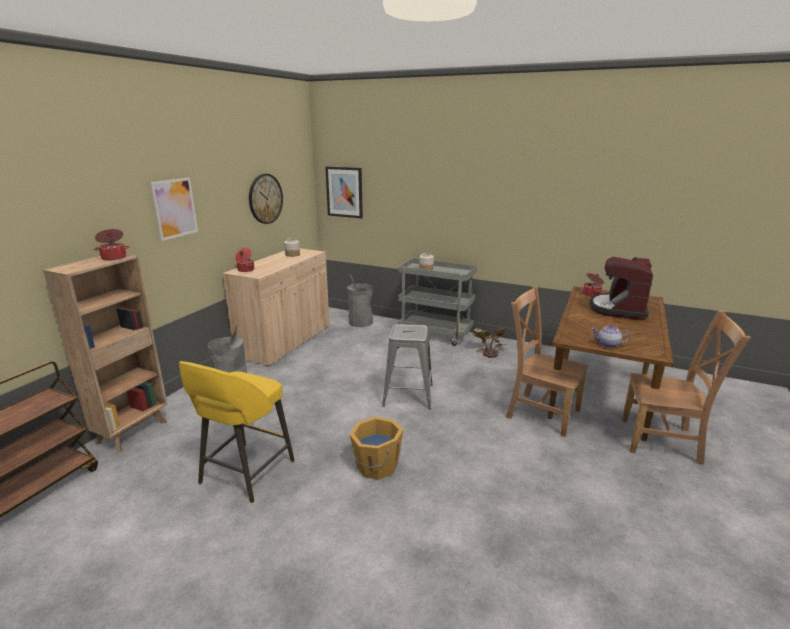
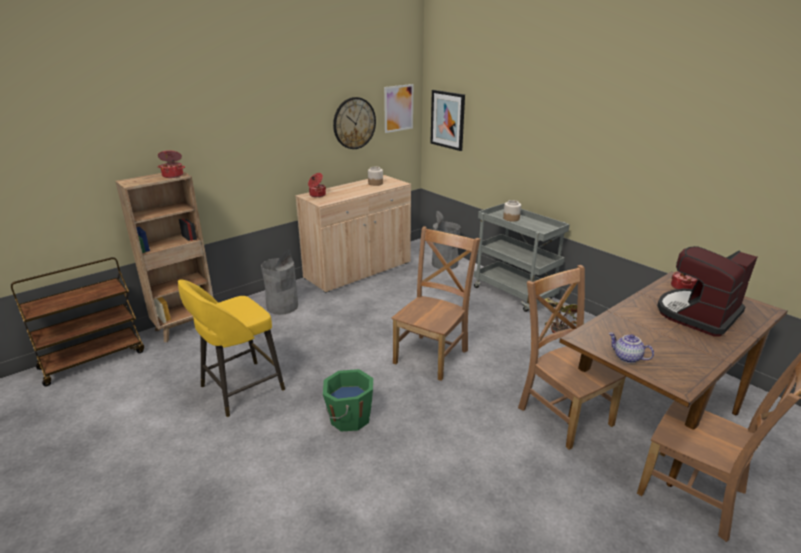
camera: 25 degrees right, 5 degrees up
picture [150,178,198,241] -> picture moved to [384,84,413,133]
orange bucket [349,416,403,480] -> green bucket [323,369,373,431]
grey stool [382,324,433,409] -> brown chair [391,226,480,381]

